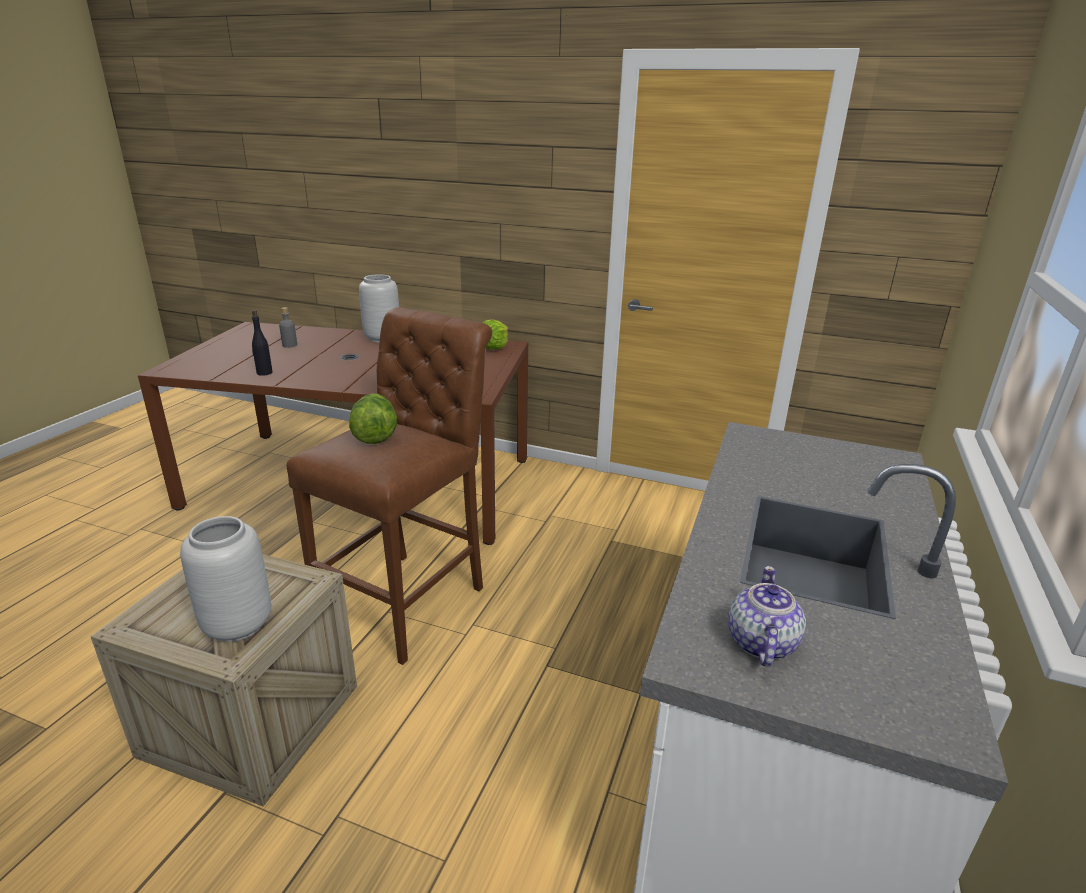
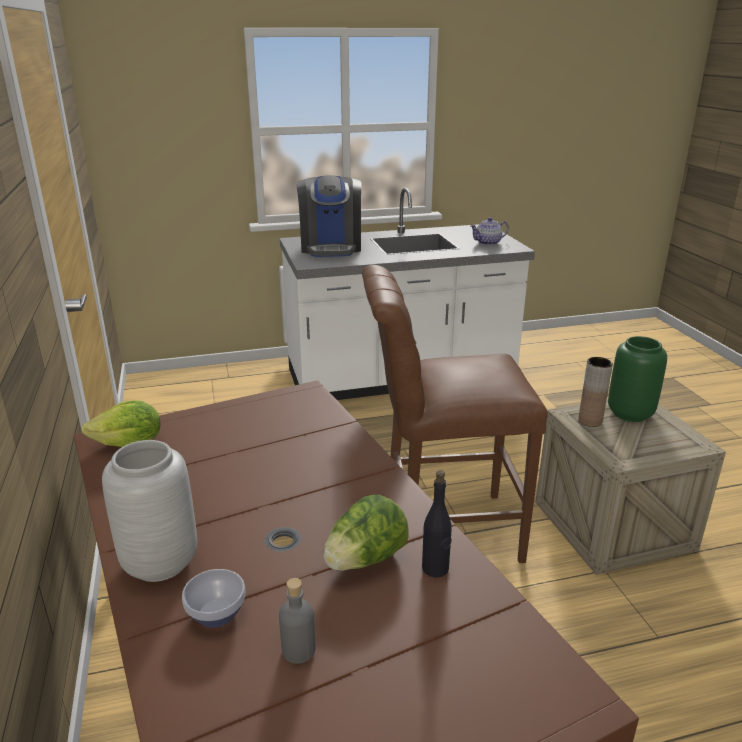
camera: 125 degrees left, 0 degrees up
grey vase [180,516,271,642] -> green vase [608,336,667,422]
lettuce [349,393,397,444] -> lettuce moved to [323,495,409,571]
none -> bowl [182,569,245,628]
none -> coffee machine [296,175,361,257]
none -> brown vase [578,357,613,427]

